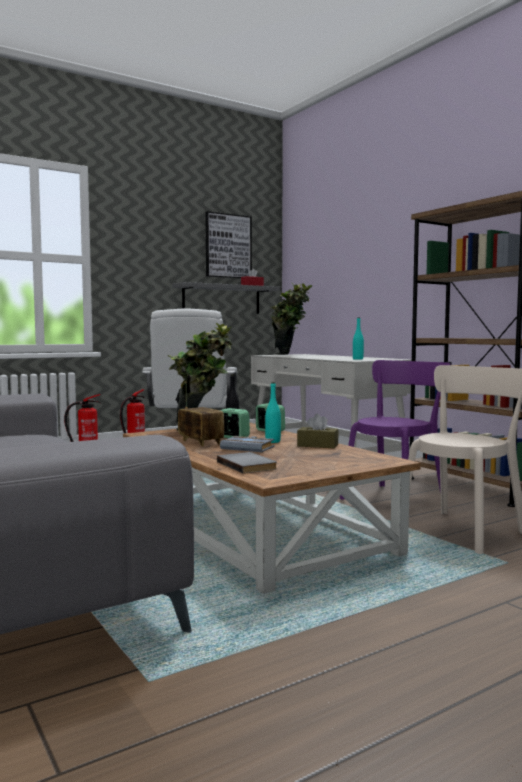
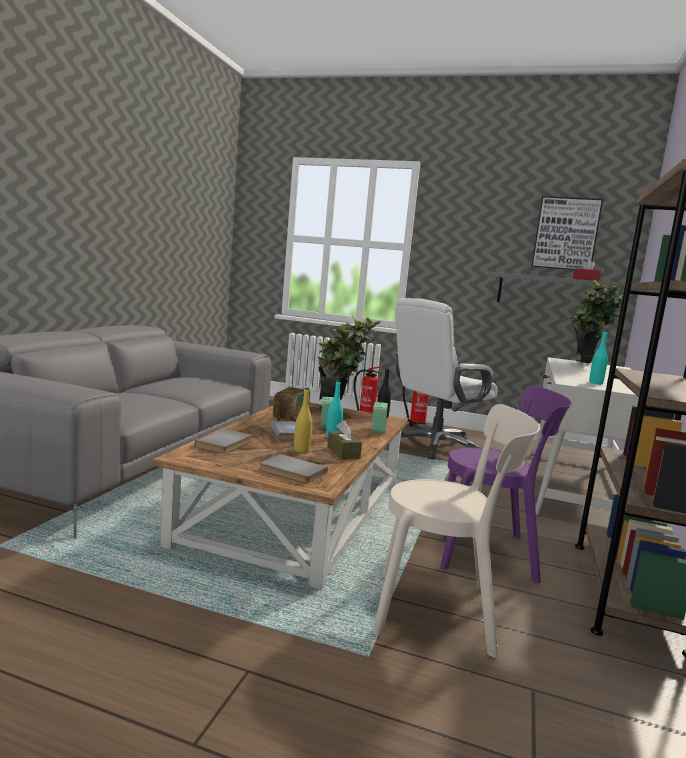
camera: 50 degrees right, 5 degrees up
none -> grey book [259,454,328,484]
none -> yellow bottle [294,388,312,453]

